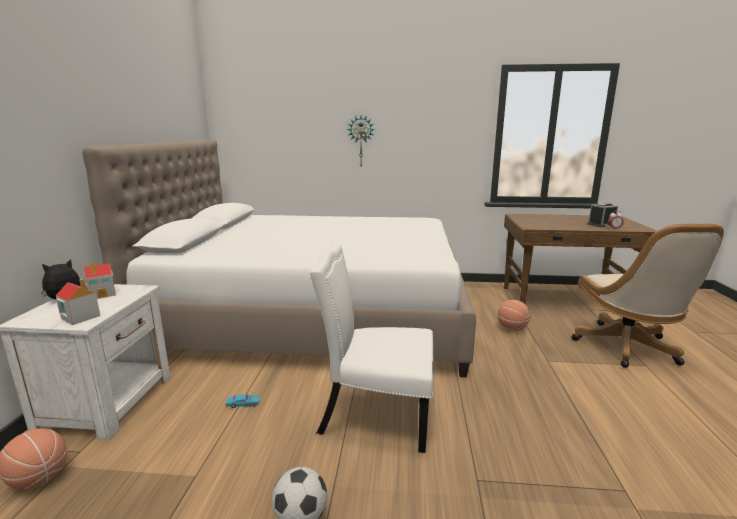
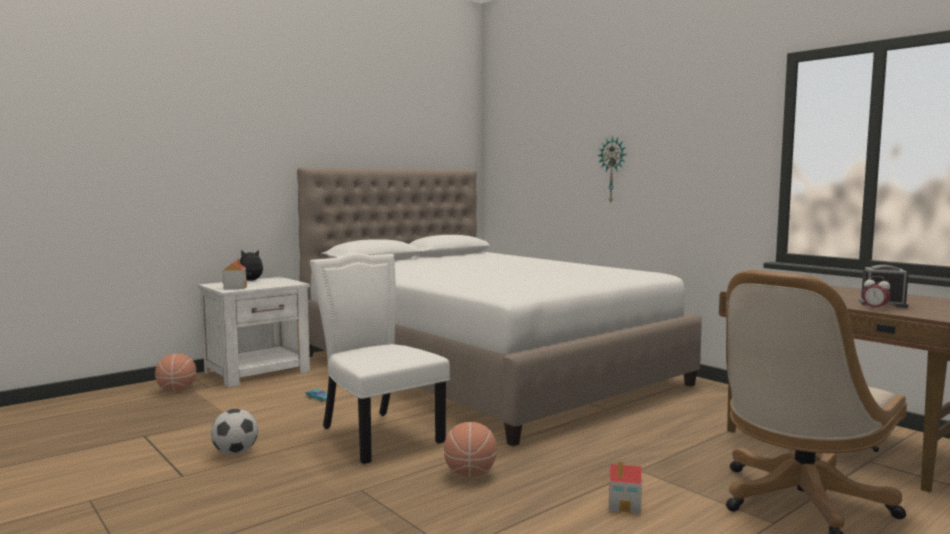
camera: 45 degrees right, 10 degrees down
toy house [83,263,116,299] -> toy house moved to [609,462,642,514]
basketball [498,300,530,331] -> basketball moved to [444,422,497,477]

